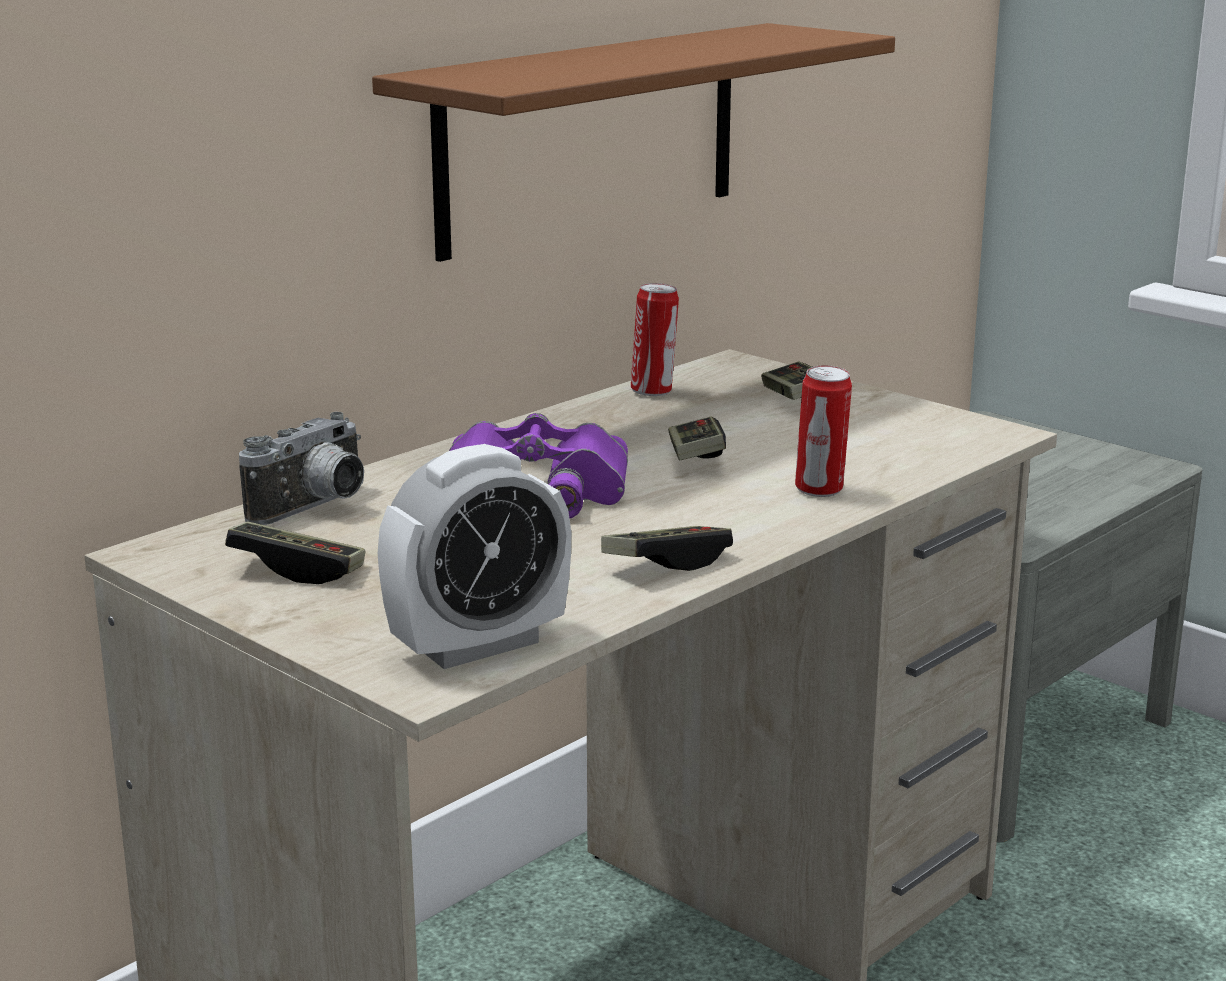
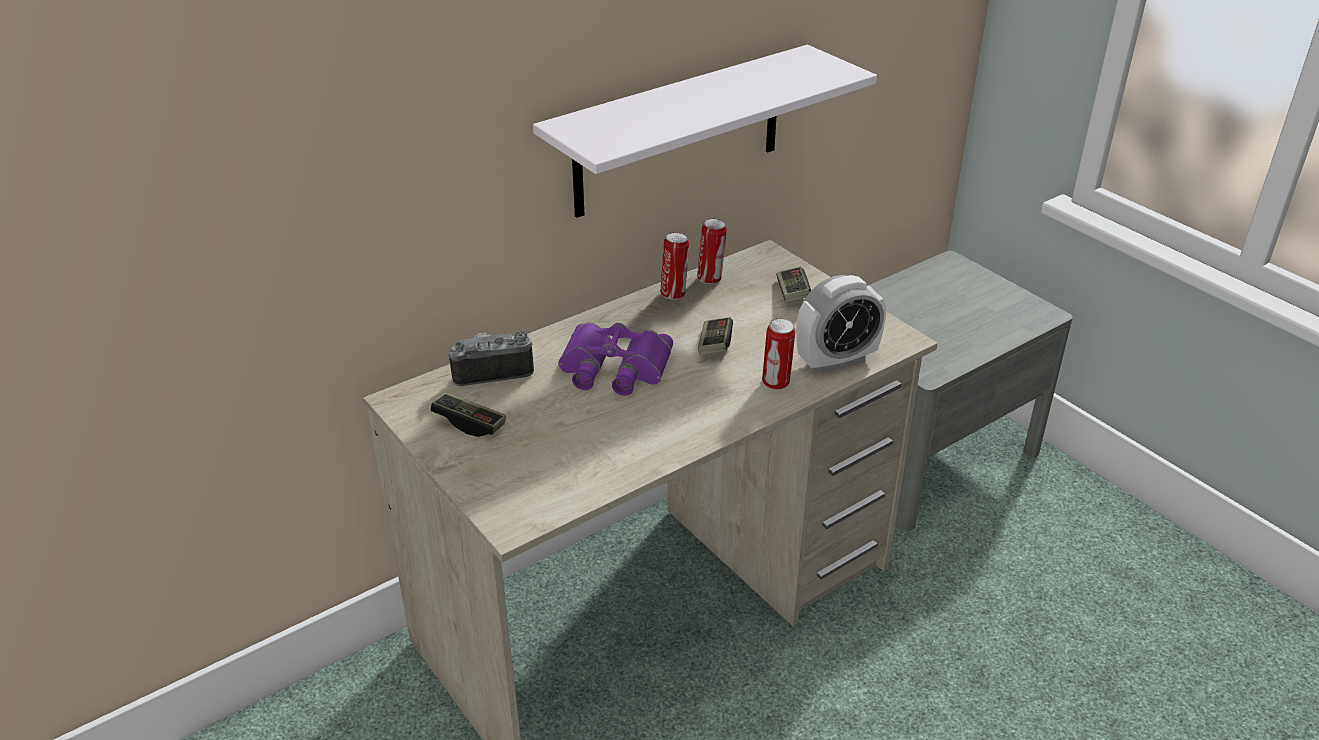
camera: 10 degrees right, 15 degrees up
camera [239,412,364,525] -> camera turned 150 degrees counterclockwise [448,331,534,386]
brown shelf [372,23,895,262] -> white shelf [533,45,877,218]
alarm clock [378,444,571,669] -> alarm clock moved to [796,275,886,374]
game controller [601,526,733,571] -> none
none -> can [660,232,689,300]

